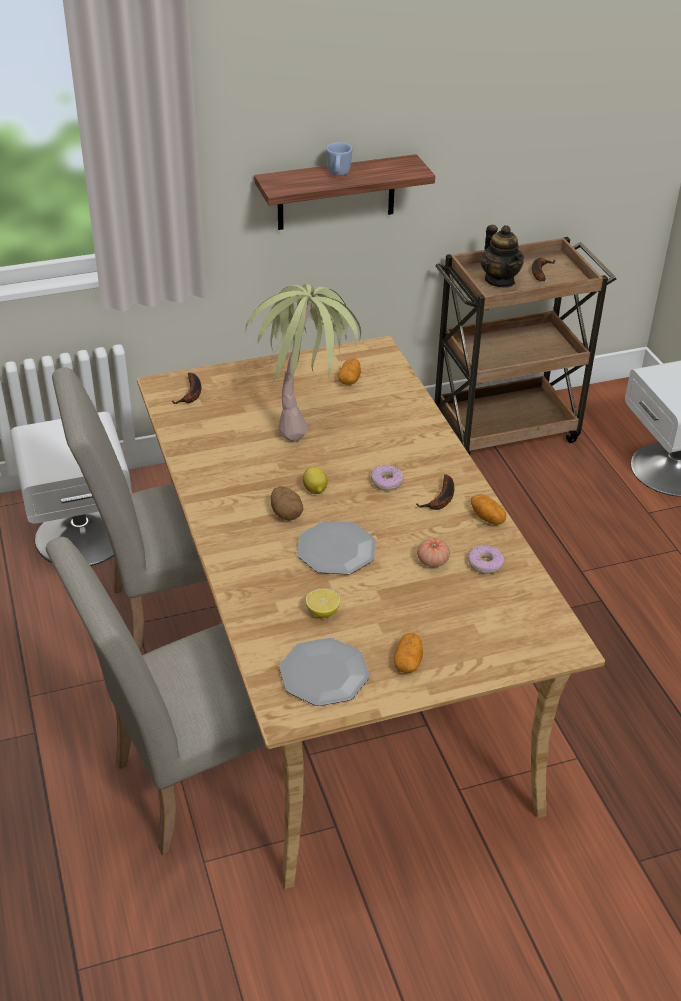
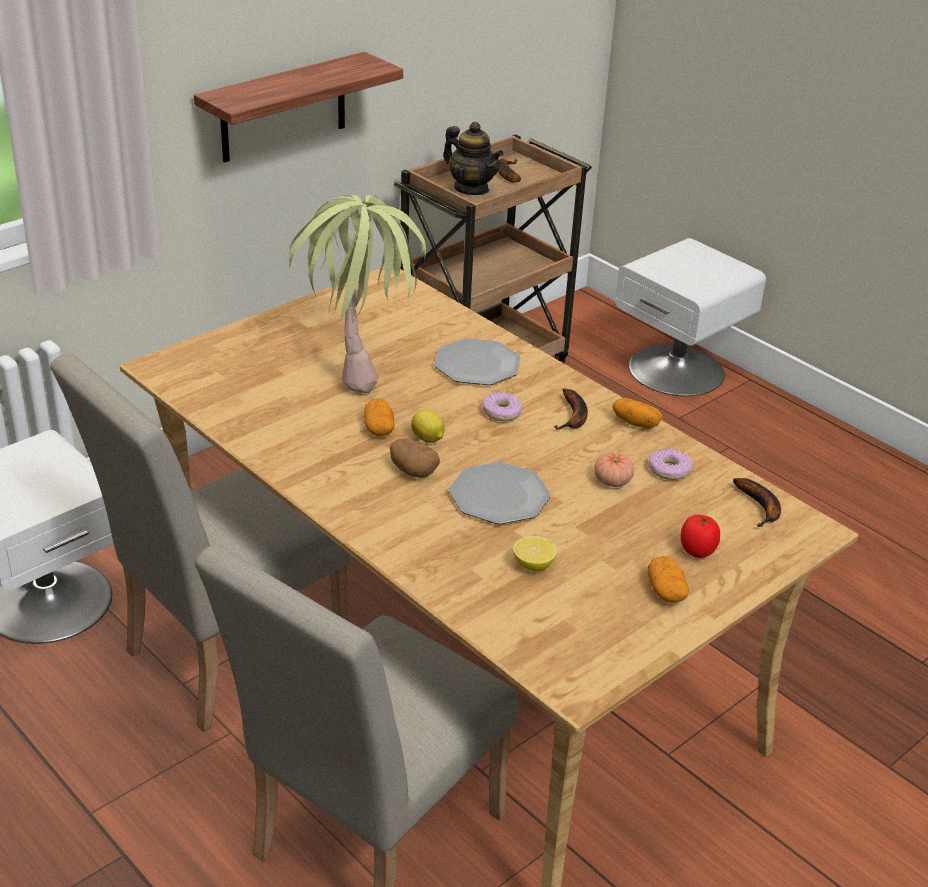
camera: 25 degrees left, 5 degrees down
banana [172,373,201,404] -> banana moved to [733,478,781,527]
plate [279,638,370,706] -> plate moved to [434,338,520,385]
blue mug [326,142,352,176] -> none
potato [338,358,361,385] -> potato moved to [364,399,394,436]
none -> tomato [680,515,720,558]

